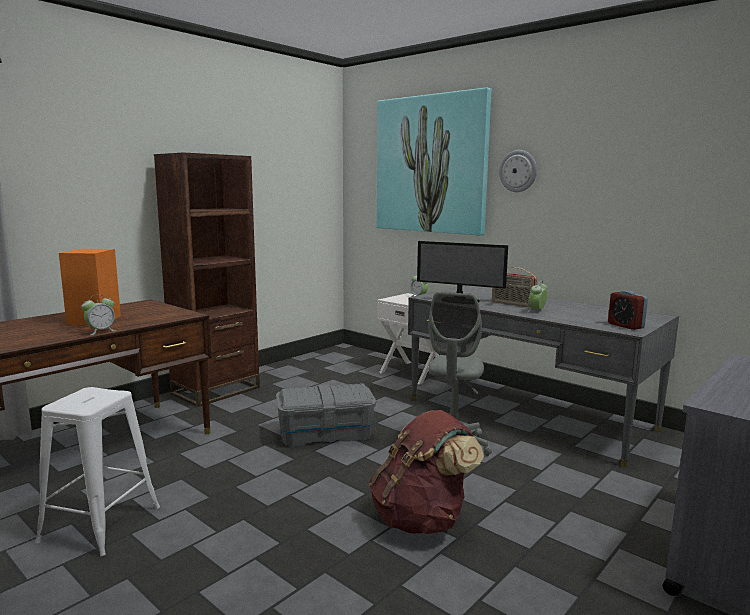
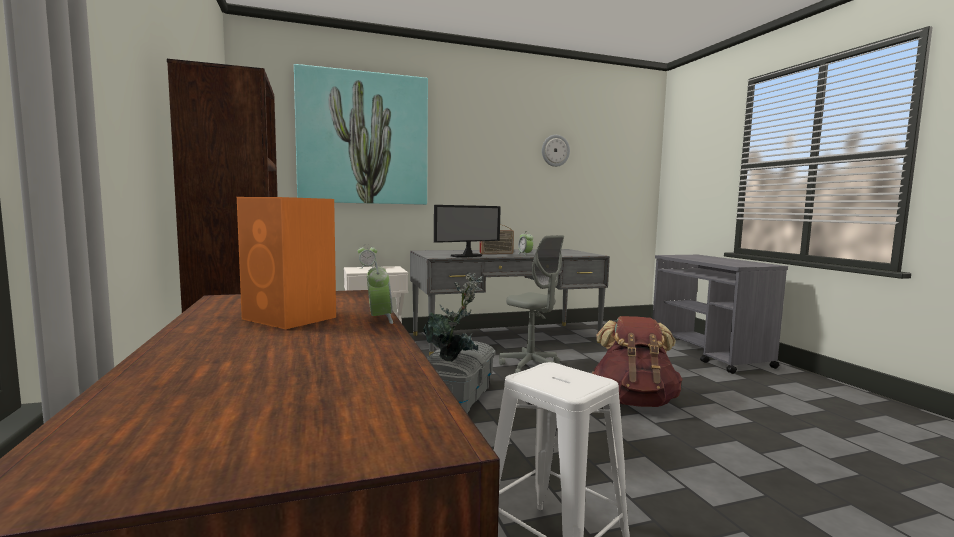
camera: 60 degrees left, 5 degrees down
wall clock [499,150,537,192] -> wall clock moved to [542,135,570,167]
alarm clock [608,291,648,330] -> none
none -> potted plant [423,272,482,361]

